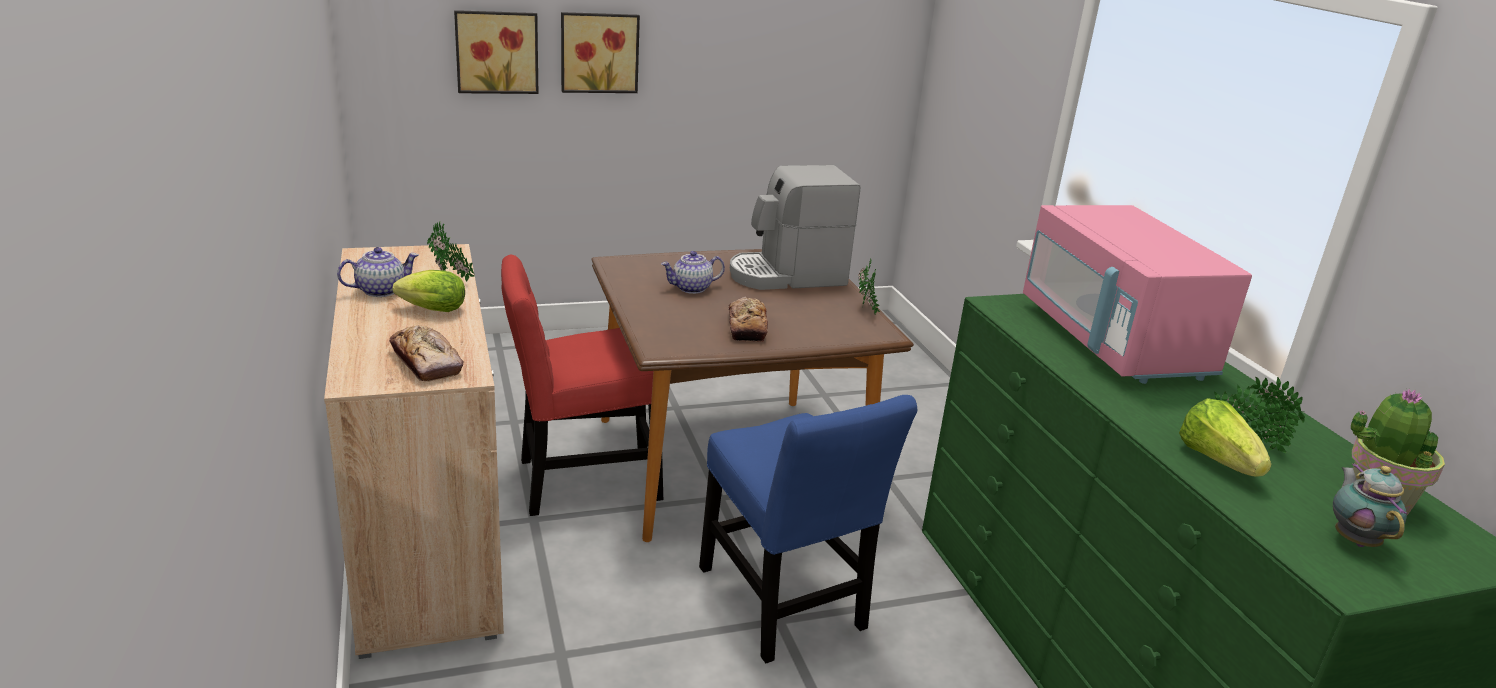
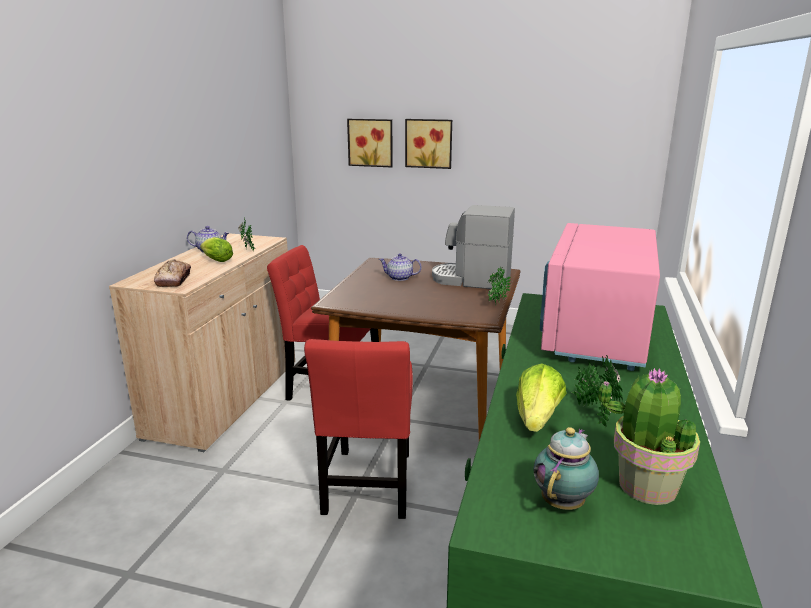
camera: 35 degrees right, 5 degrees down
blue chair [699,395,917,663] -> red chair [304,339,413,519]
bread [729,296,768,342] -> none

